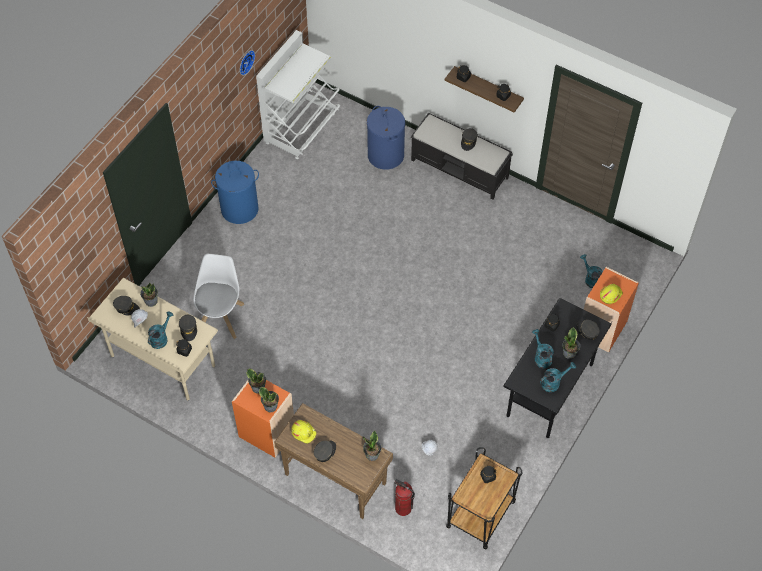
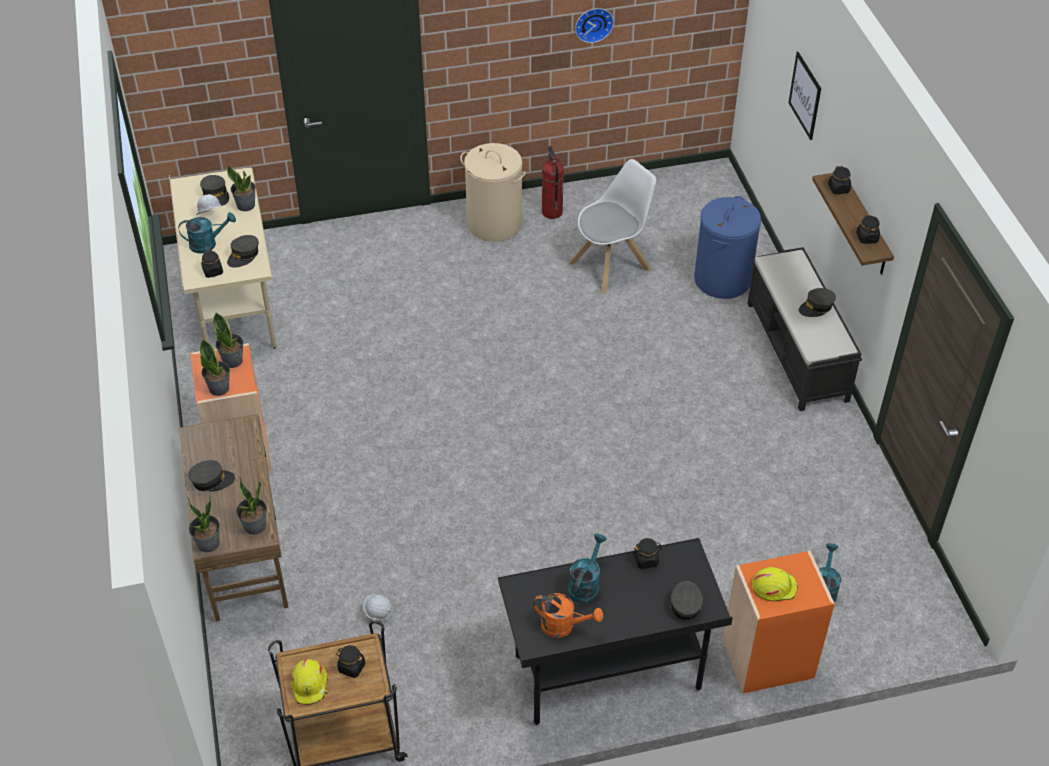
camera: 45 degrees right, 10 degrees down
chair [193,254,245,339] -> chair moved to [569,159,656,294]
blue laundry basket [211,161,259,224] -> beige laundry basket [460,143,526,242]
white shoe rack [256,30,340,159] -> none
yellow hard hat [291,420,317,444] -> yellow hard hat moved to [291,659,328,705]
fire extinguisher [394,479,415,516] -> fire extinguisher moved to [542,146,564,219]
turquoise watering can [540,362,576,392] -> orange watering can [533,593,603,638]
potted plant [562,327,580,359] -> potted plant moved to [187,495,220,552]
none -> picture [788,52,821,140]

